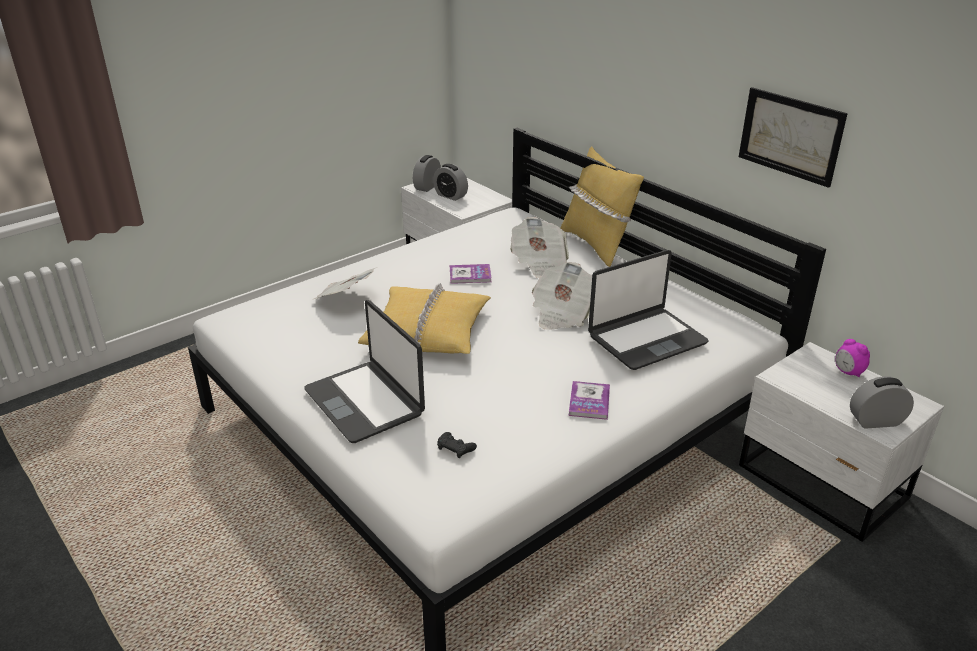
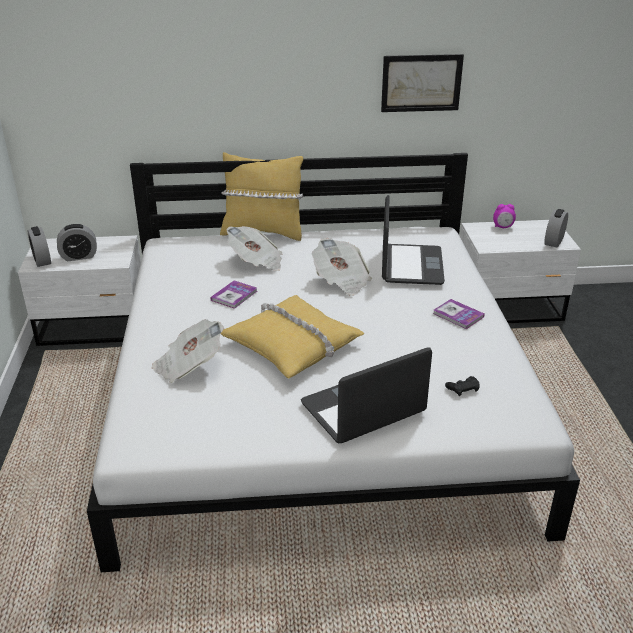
camera: 55 degrees left, 0 degrees up
laptop [304,300,425,443] -> laptop turned 150 degrees clockwise [301,347,432,443]

